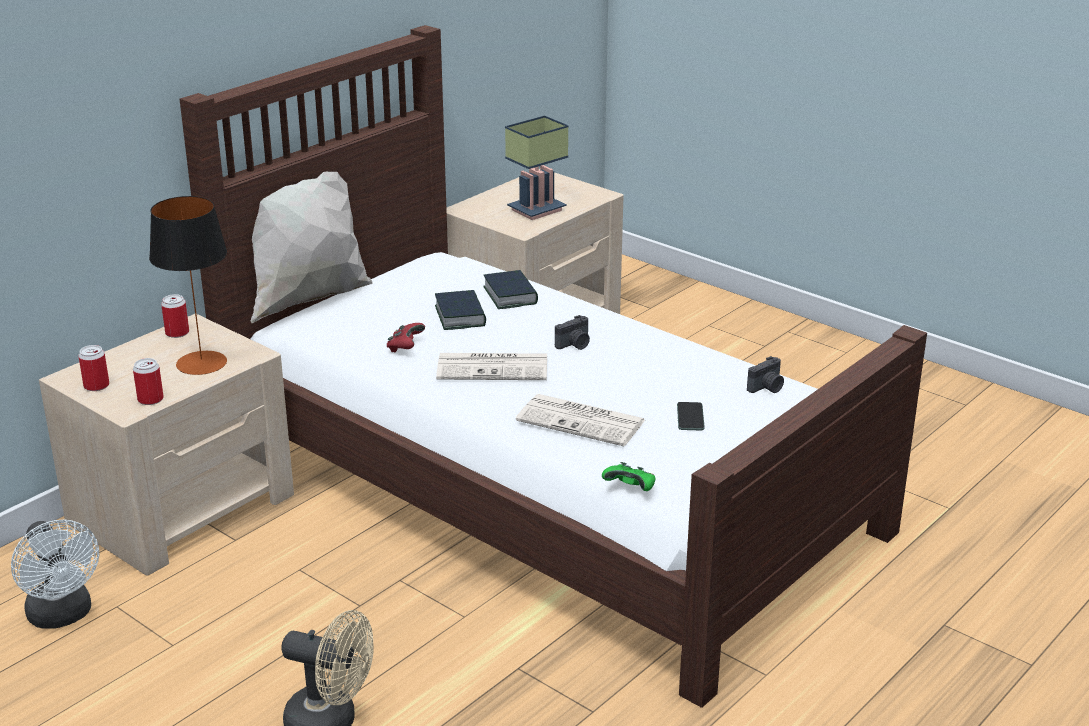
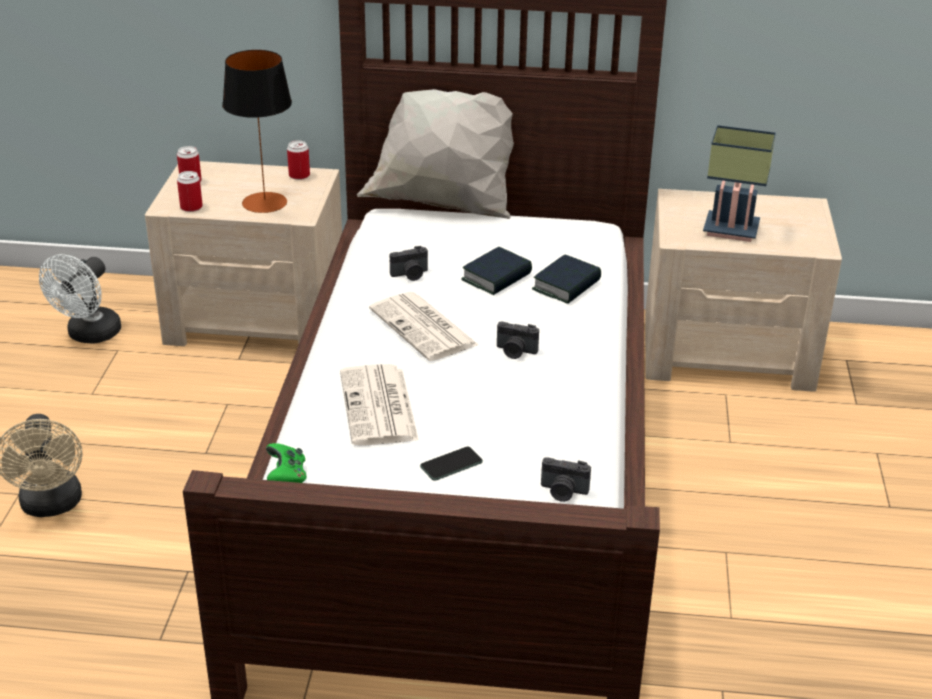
camera: 55 degrees right, 5 degrees up
red game controller [387,323,425,352] -> camera [390,246,428,281]

